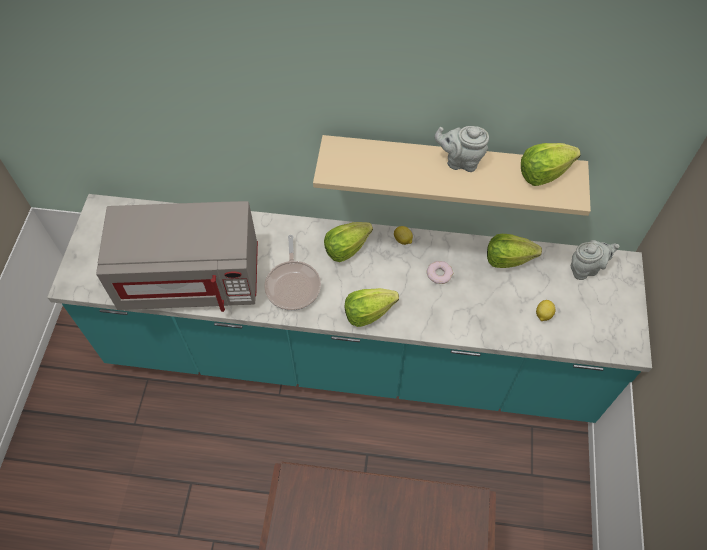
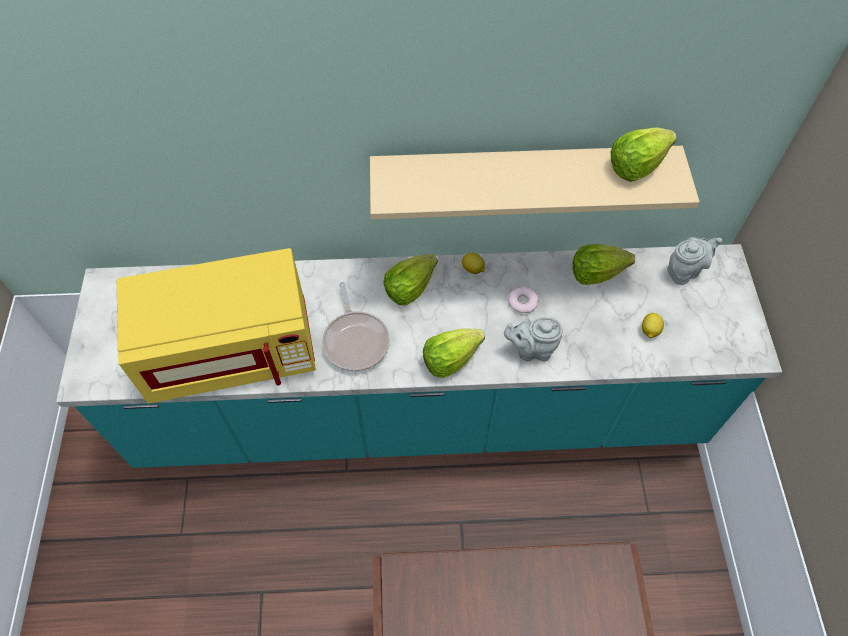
camera: 10 degrees left, 0 degrees up
grey microwave [96,201,258,312] -> yellow microwave [117,248,316,404]
grey teapot [435,126,489,172] -> grey teapot moved to [504,317,563,361]

